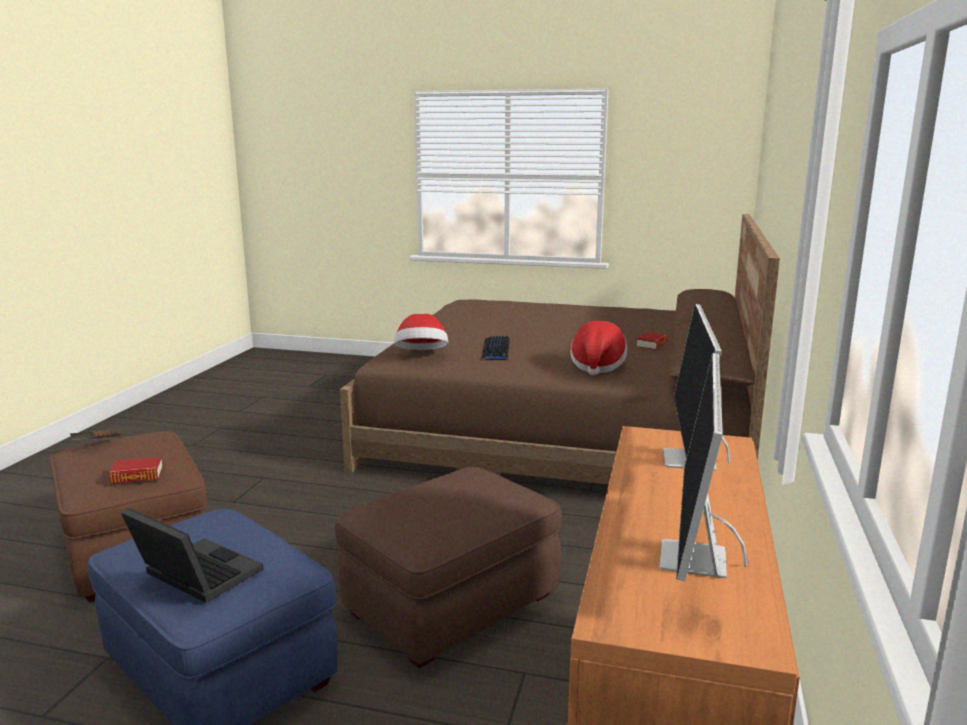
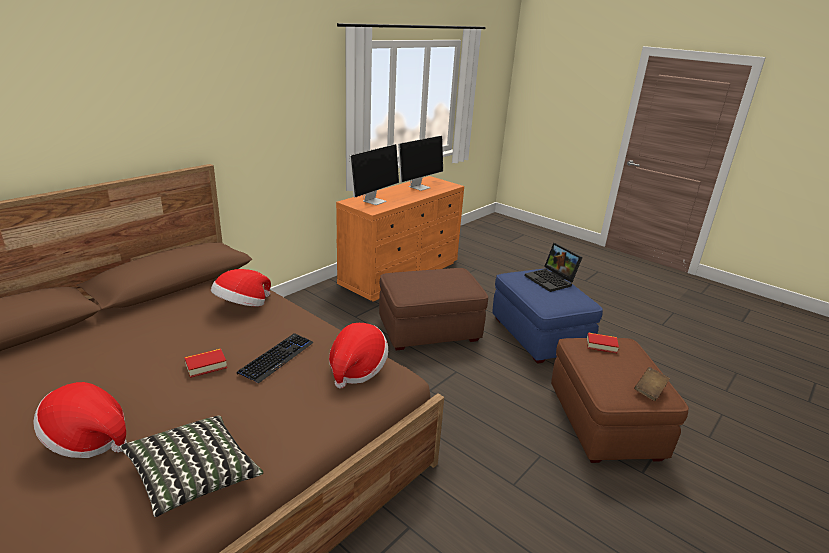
camera: 155 degrees left, 10 degrees up
book [636,332,668,350] -> book moved to [184,348,227,378]
none -> hat [34,382,127,458]
none -> pillow [120,416,263,517]

